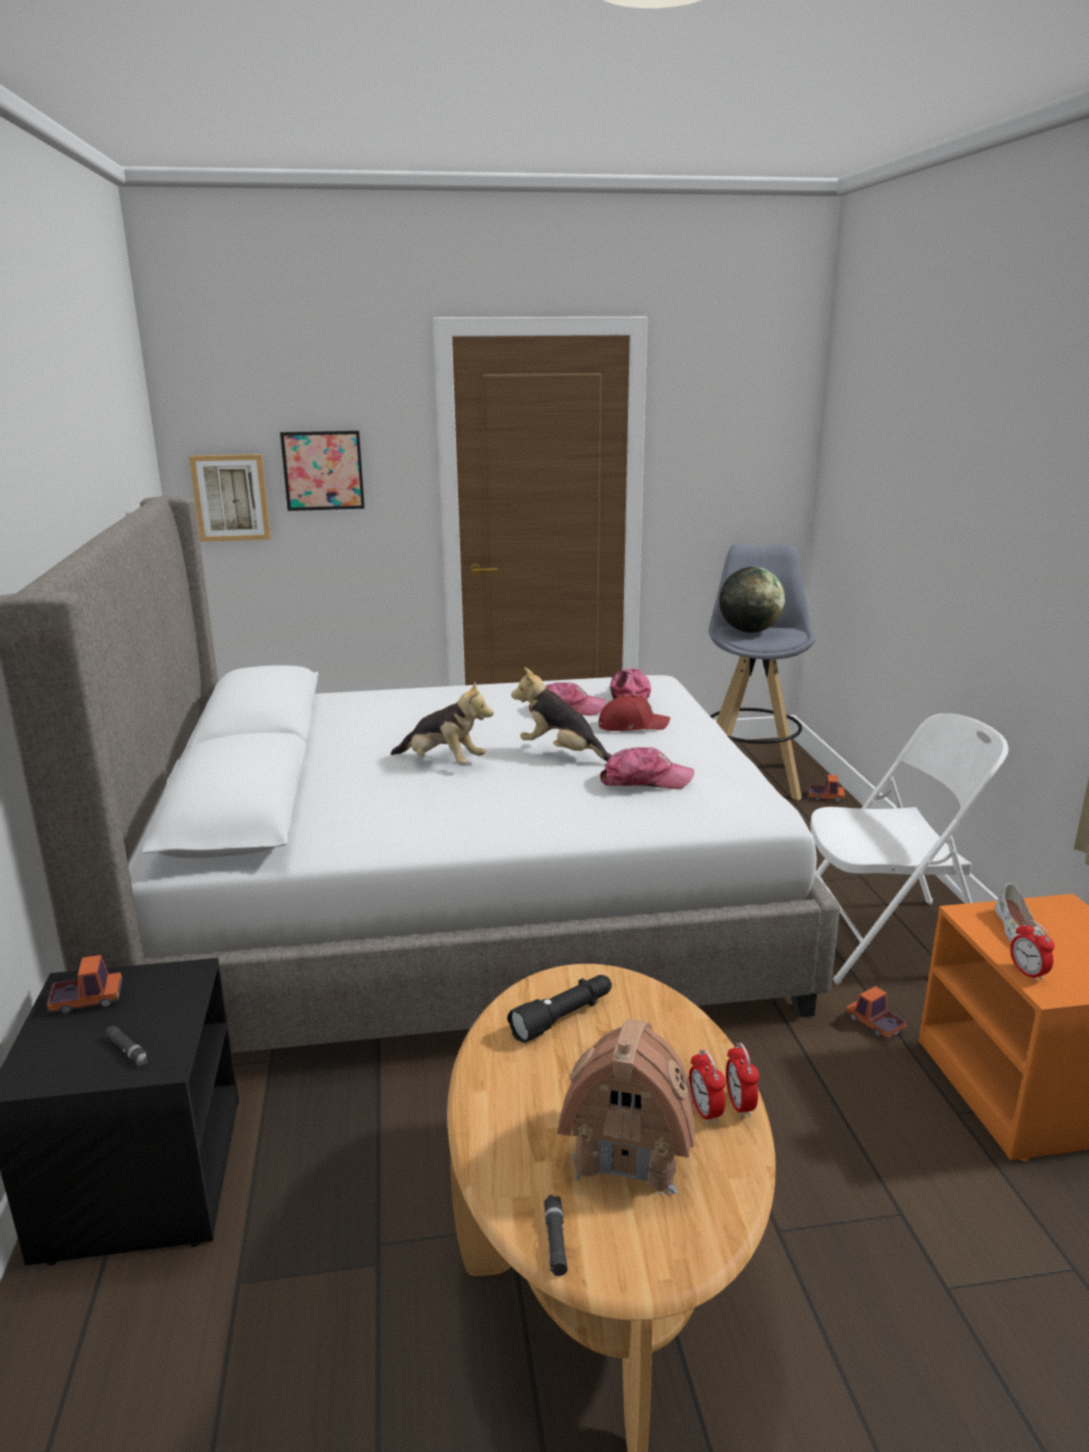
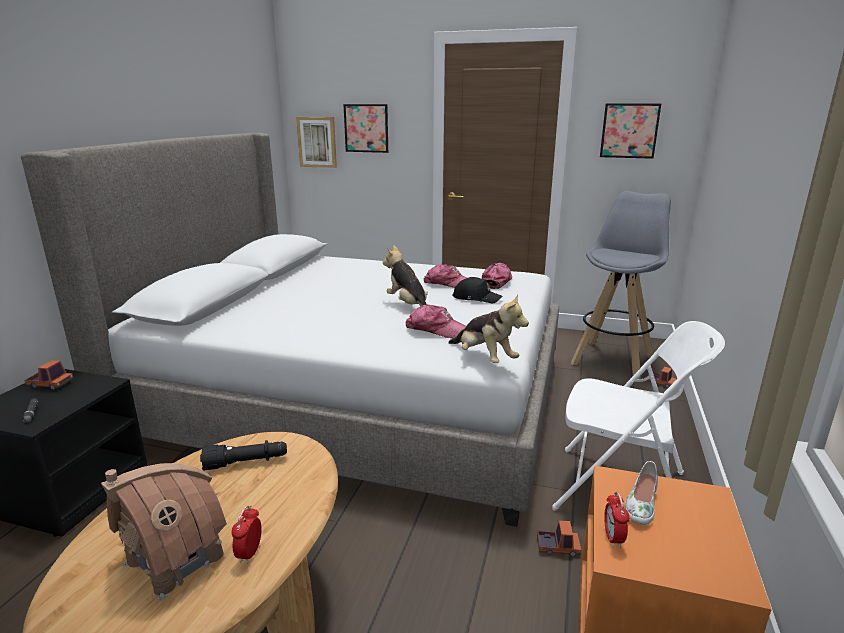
camera: 25 degrees right, 0 degrees up
plush toy [390,682,494,764] -> plush toy moved to [448,294,529,363]
black flashlight [544,1195,568,1276] -> none
red cap [599,696,670,731] -> black cap [452,277,502,304]
globe [719,567,785,633] -> none
alarm clock [726,1043,759,1118] -> none
toy truck [846,986,907,1040] -> toy truck turned 105 degrees clockwise [537,520,581,556]
none -> picture [600,104,661,159]

